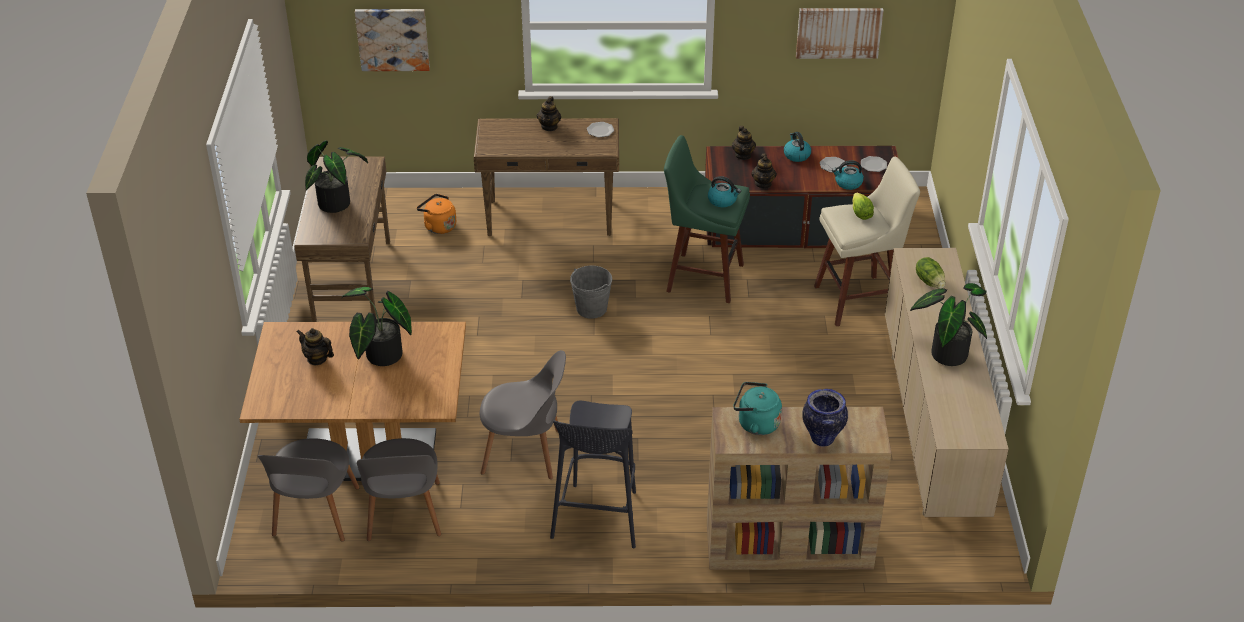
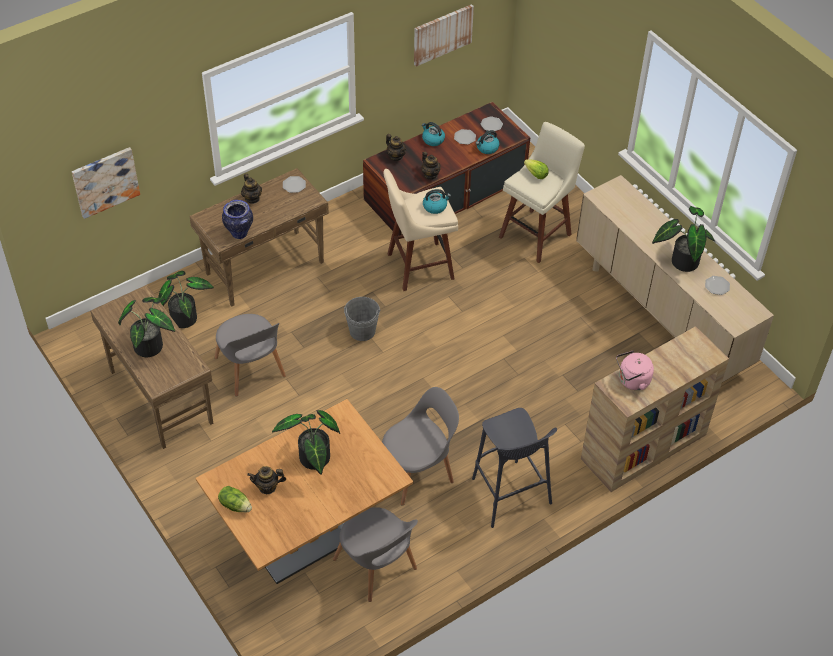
camera: 35 degrees left, 10 degrees up
grey chair [258,438,360,542] -> grey chair moved to [215,314,286,397]
orange kettle [417,194,456,234] -> potted plant [158,271,214,328]
green stool [664,135,750,303] -> beige stool [384,169,458,291]
turquoise kettle [733,382,782,435] -> pink kettle [616,350,654,390]
vase [802,389,848,447] -> vase moved to [222,200,253,239]
lettuce [916,257,945,289] -> lettuce moved to [218,486,252,512]
none -> plate [705,276,730,295]

